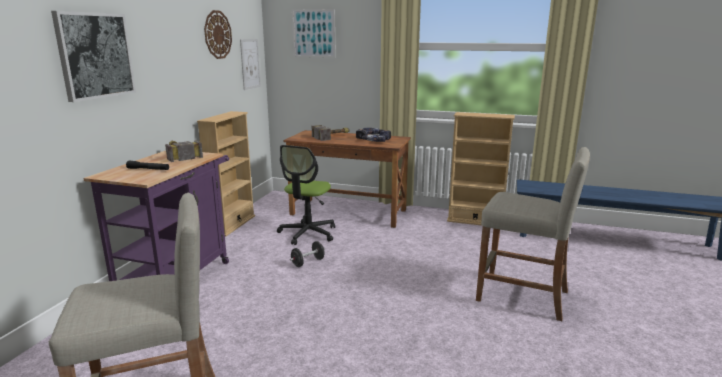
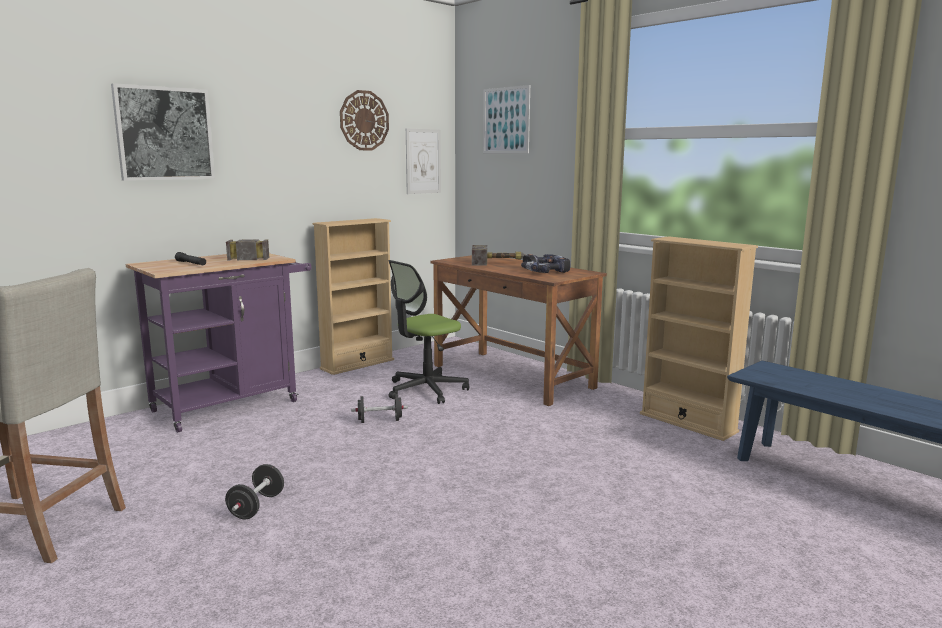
camera: 30 degrees right, 5 degrees down
beige stool [476,147,590,321] -> none
none -> black dumbbell [225,464,284,519]

